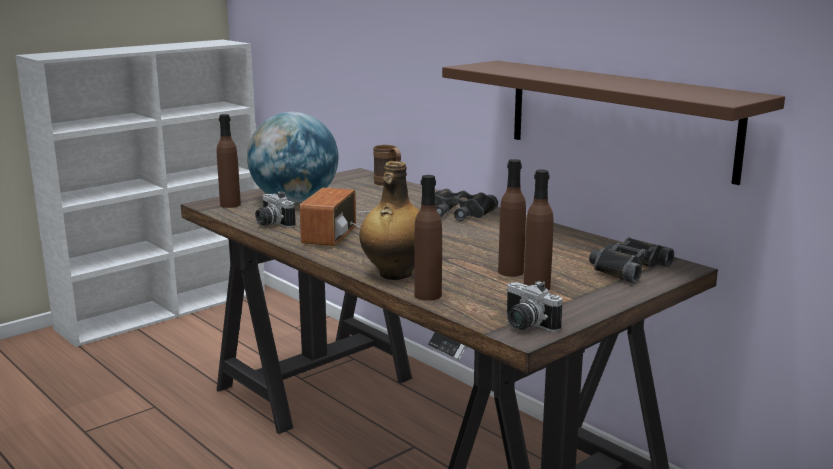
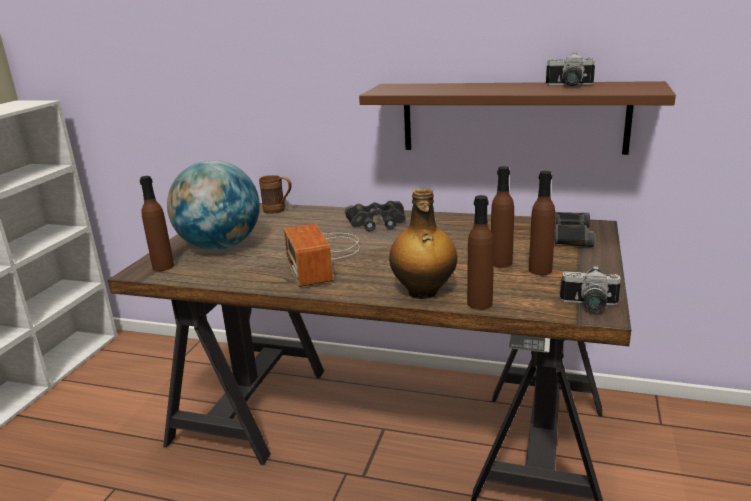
camera: 30 degrees left, 5 degrees up
camera [255,191,296,228] -> camera moved to [546,52,595,86]

